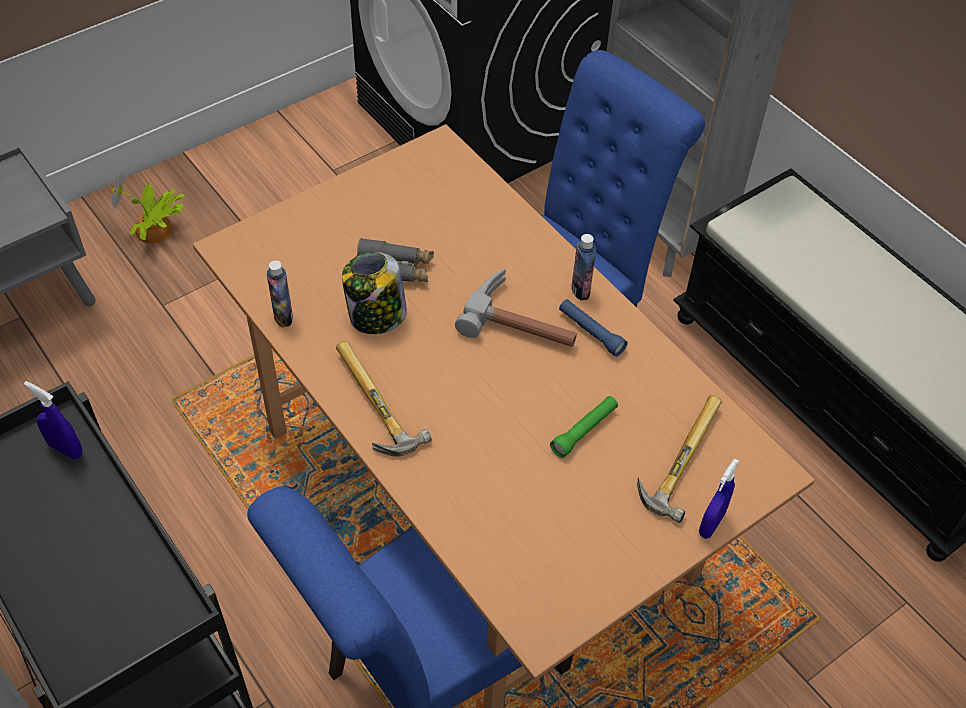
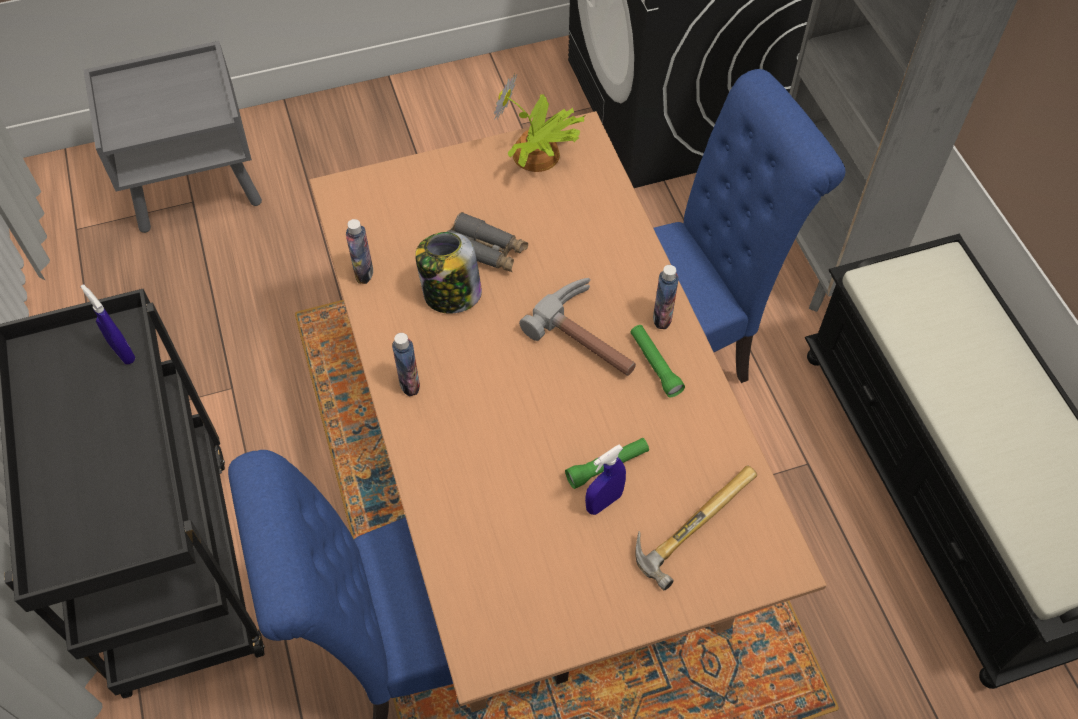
camera: 20 degrees right, 5 degrees up
potted plant [112,173,185,244] -> potted plant moved to [494,74,585,172]
hammer [336,341,432,456] -> bottle [392,333,420,396]
blue flashlight [559,299,628,357] -> green flashlight [630,325,685,397]
blue spray bottle [699,458,739,539] -> blue spray bottle moved to [585,445,626,515]

